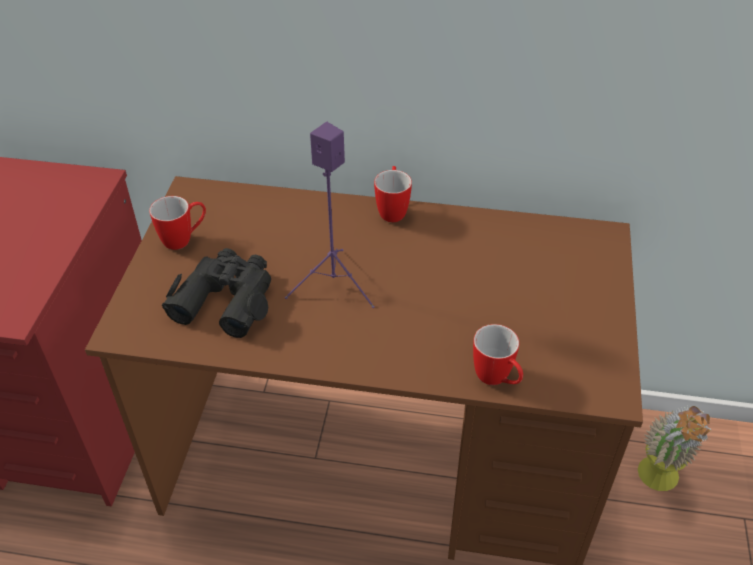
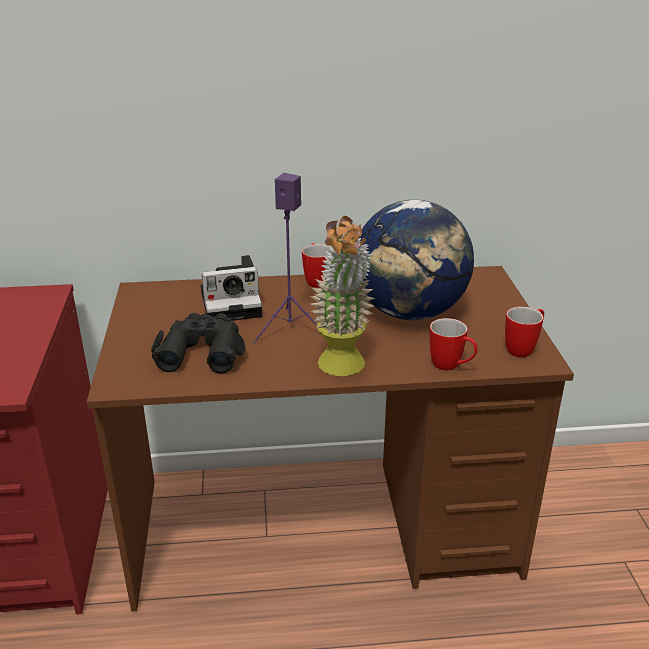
camera: 15 degrees left, 15 degrees down
mug [149,196,206,250] -> mug moved to [505,306,544,357]
potted plant [638,406,712,491] -> potted plant moved to [310,216,375,376]
none -> camera [201,255,262,321]
none -> globe [359,200,474,320]

